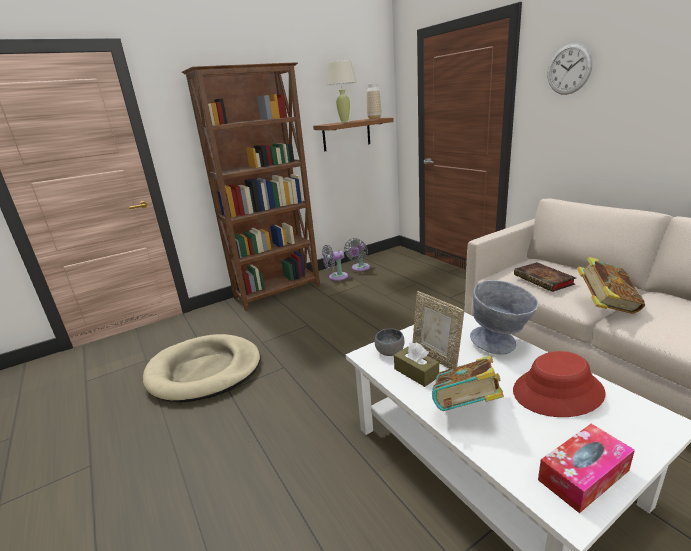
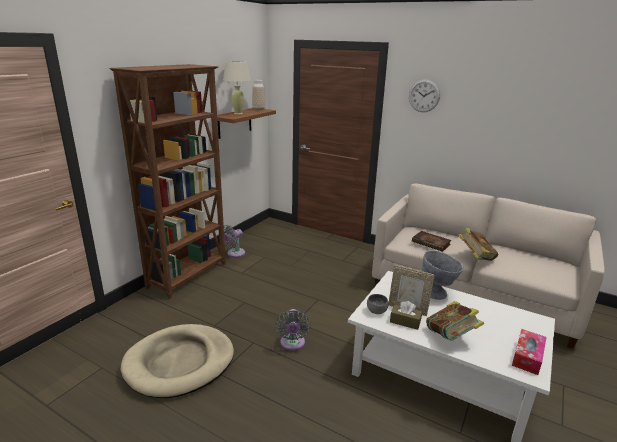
camera: 30 degrees left, 0 degrees up
grey fan [344,238,370,271] -> grey fan moved to [275,309,310,350]
red hat [513,351,606,417] -> none

